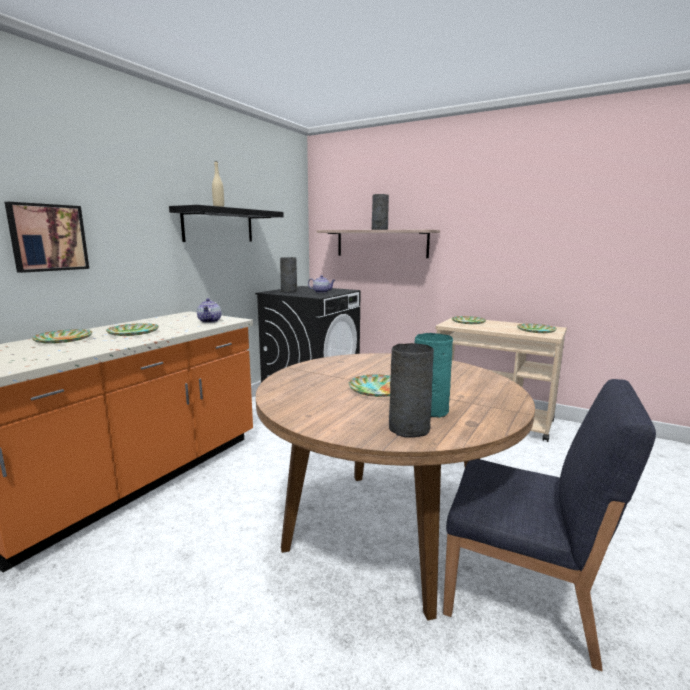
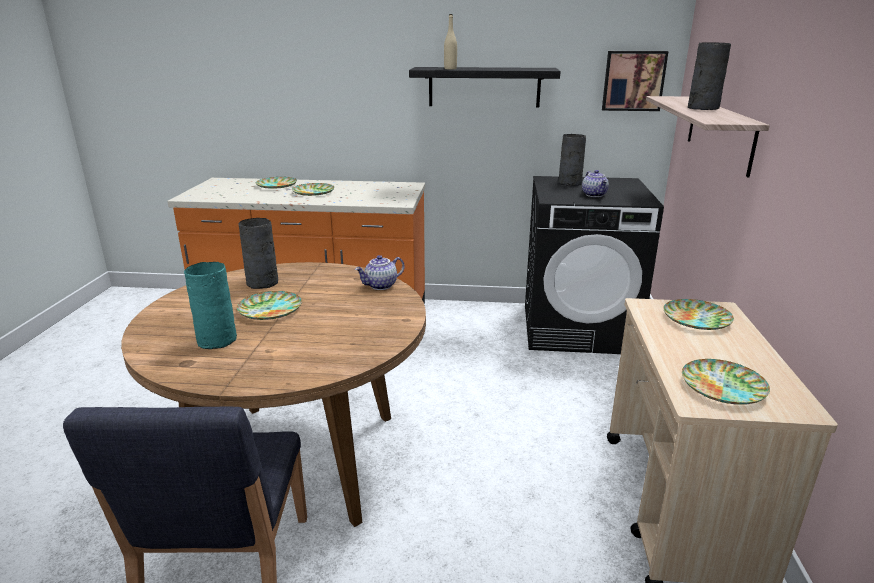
camera: 65 degrees right, 10 degrees up
picture [5,202,89,273] -> picture moved to [602,51,669,111]
teapot [197,298,222,323] -> teapot moved to [355,255,405,290]
grey vase [389,343,434,438] -> grey vase moved to [238,218,278,289]

